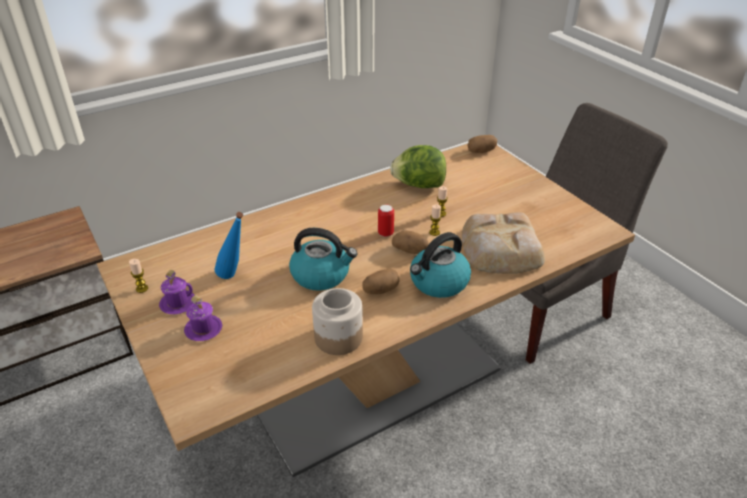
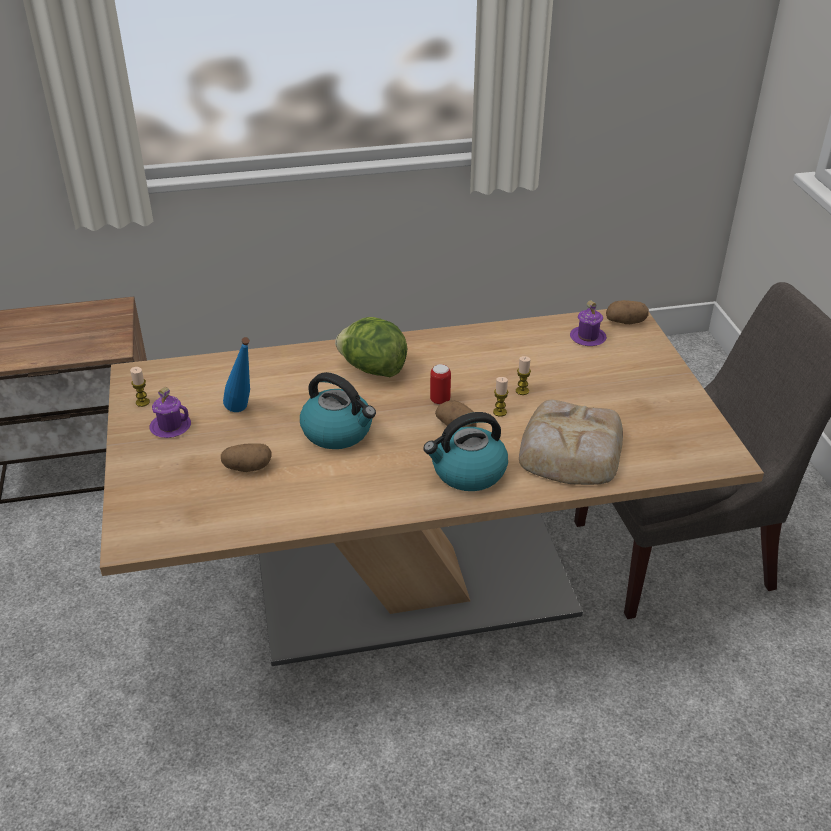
camera: 20 degrees right, 0 degrees up
purple mug [184,295,222,341] -> purple mug moved to [570,300,607,346]
jar [312,288,363,355] -> none
potato [362,268,400,294] -> potato moved to [221,443,272,472]
lettuce [390,145,446,188] -> lettuce moved to [335,317,408,377]

